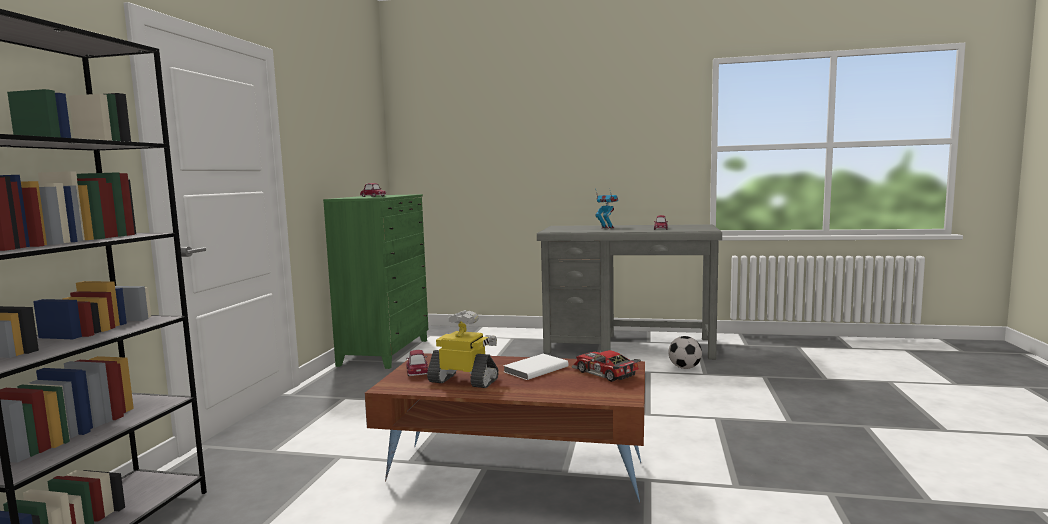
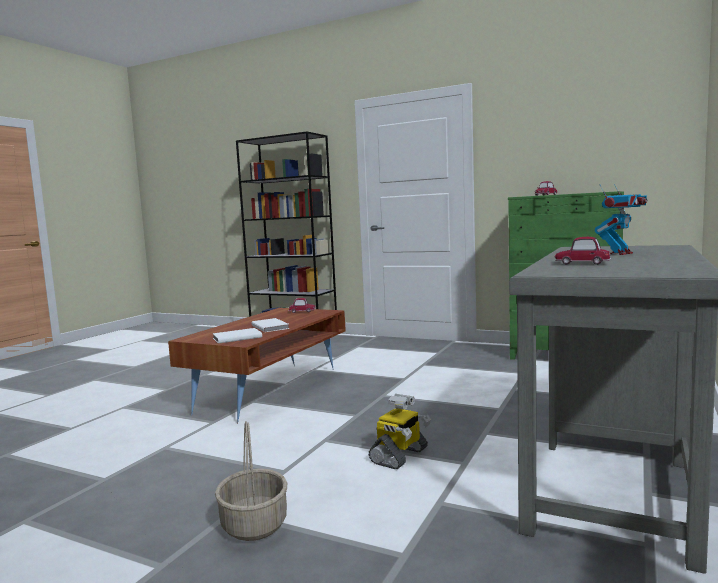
camera: 105 degrees right, 0 degrees up
toy robot [427,310,499,388] -> toy robot moved to [369,394,431,469]
toy car [572,350,641,382] -> white book [212,328,262,344]
football [669,336,702,369] -> none
none -> basket [215,421,287,541]

